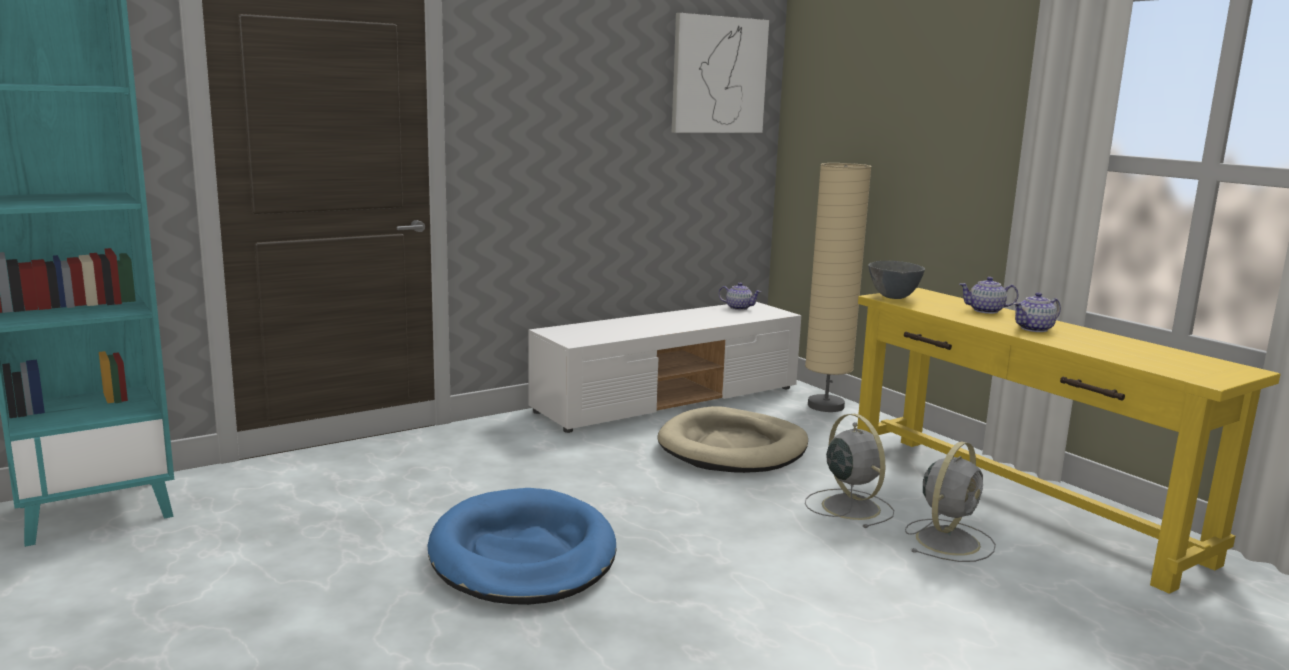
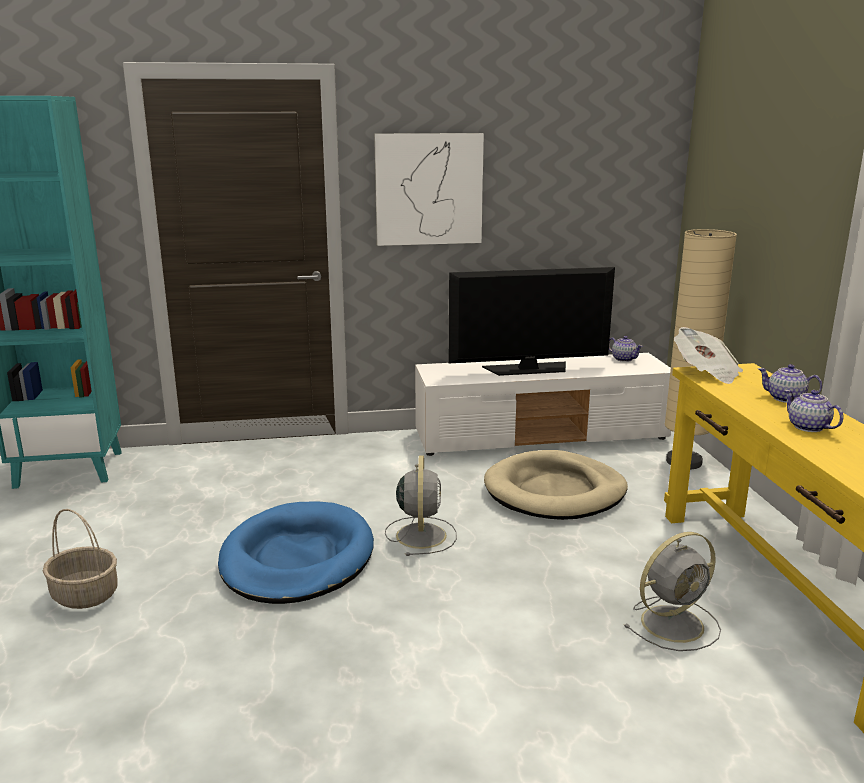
camera: 25 degrees right, 5 degrees up
picture [672,13,769,133] -> picture moved to [374,133,484,246]
grey fan [805,414,894,528] -> grey fan moved to [385,455,457,556]
grey bowl [868,261,925,299] -> newspaper [674,327,743,384]
teapot [1013,292,1061,332] -> teapot turned 60 degrees clockwise [784,390,844,432]
none -> basket [43,509,118,609]
none -> television [449,267,615,376]

